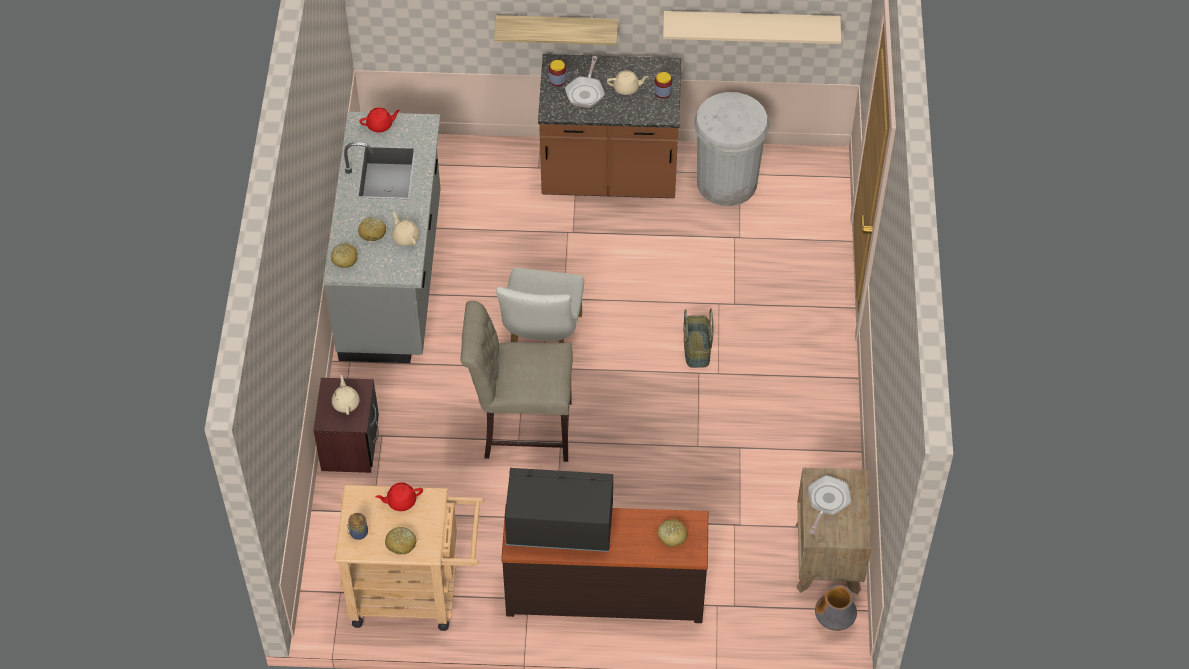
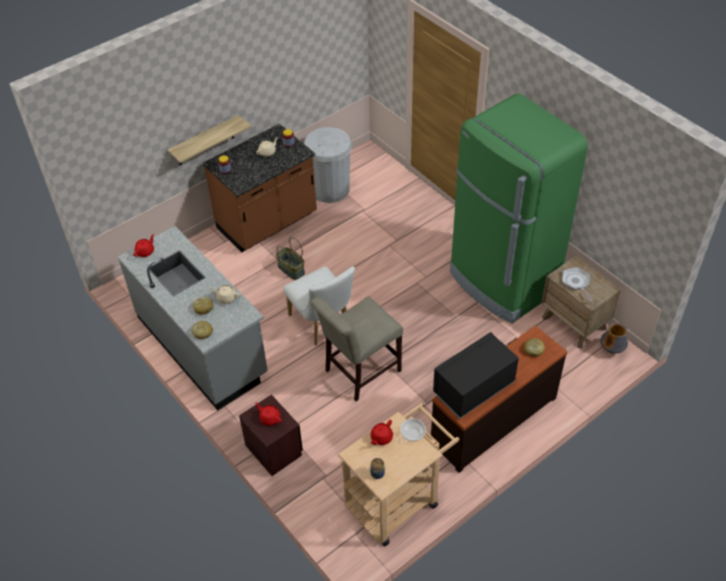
camera: 40 degrees left, 5 degrees down
beige teapot [332,375,360,415] -> red teapot [255,403,282,425]
bread [385,527,417,555] -> none
frying pan [565,56,605,108] -> none
beige shelf [663,11,841,44] -> none
basket [683,308,713,368] -> basket moved to [276,237,305,280]
none -> bowl [401,419,426,441]
none -> green fridge [450,94,588,324]

